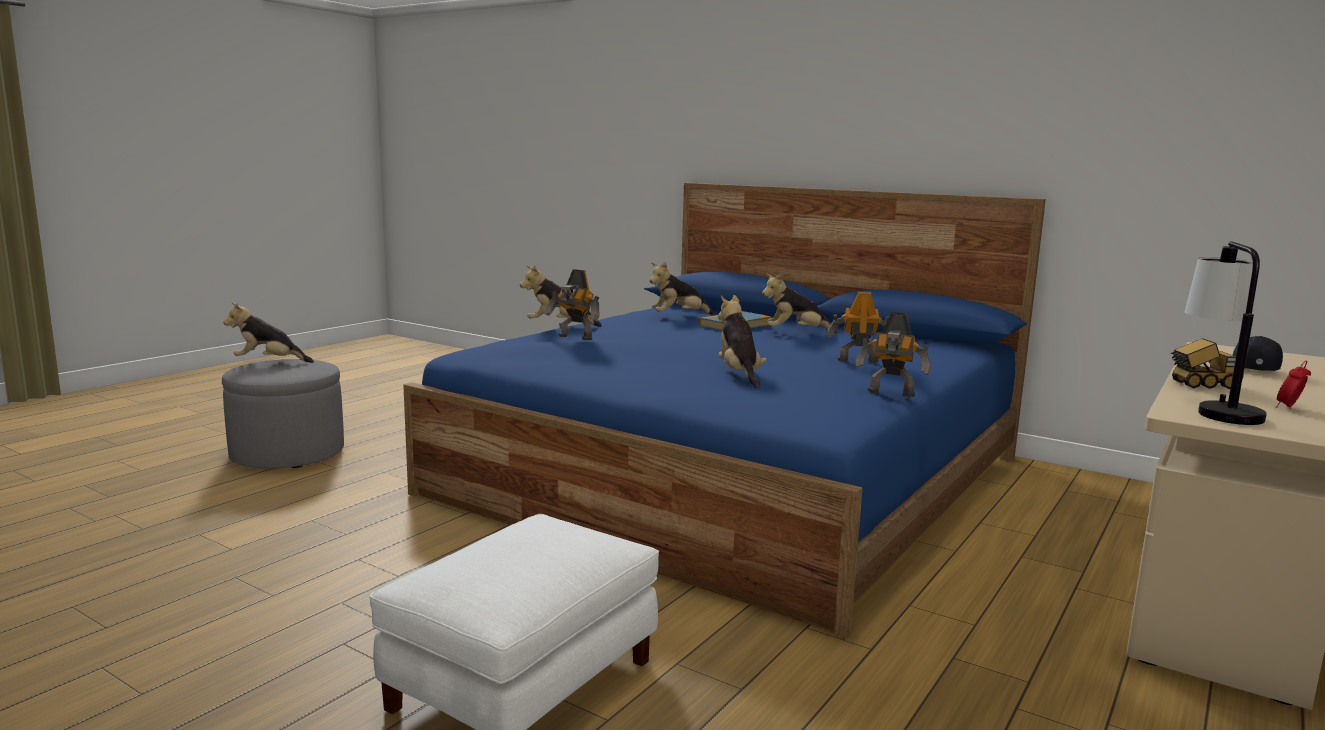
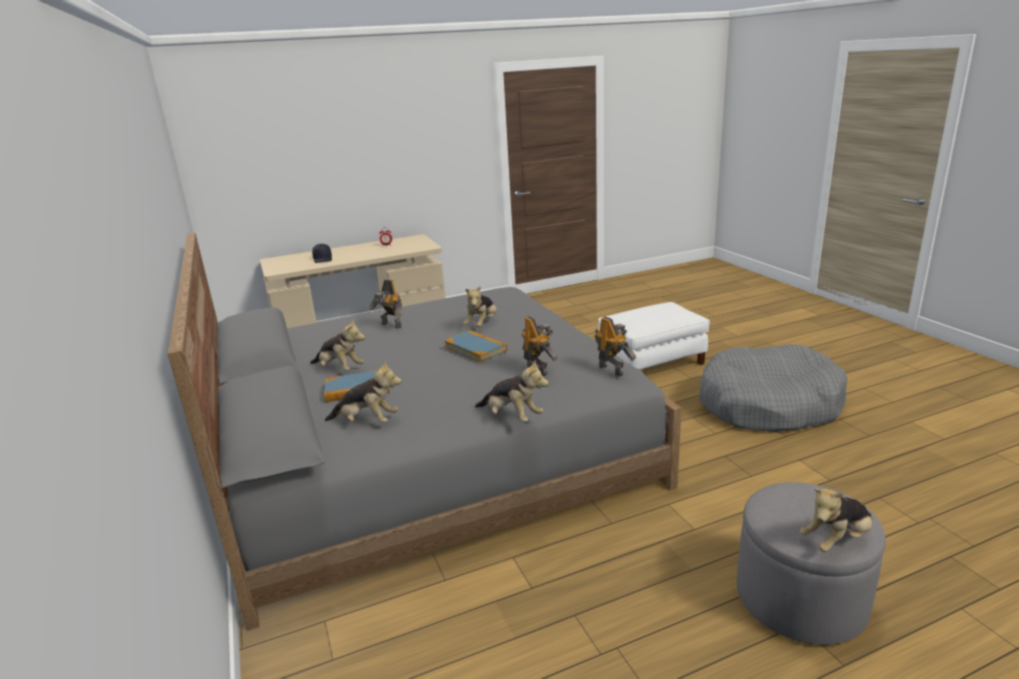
camera: 145 degrees left, 10 degrees up
plush toy [223,302,314,363] -> plush toy turned 120 degrees clockwise [800,488,873,552]
blue bed [403,183,1046,640] -> grey bed [168,233,682,631]
toy robot [856,312,931,397] -> toy robot moved to [595,316,636,376]
toy truck [1171,338,1244,389] -> none
table lamp [1185,241,1267,425] -> none
none -> book [445,330,507,362]
none -> grey dog bed [699,344,847,433]

